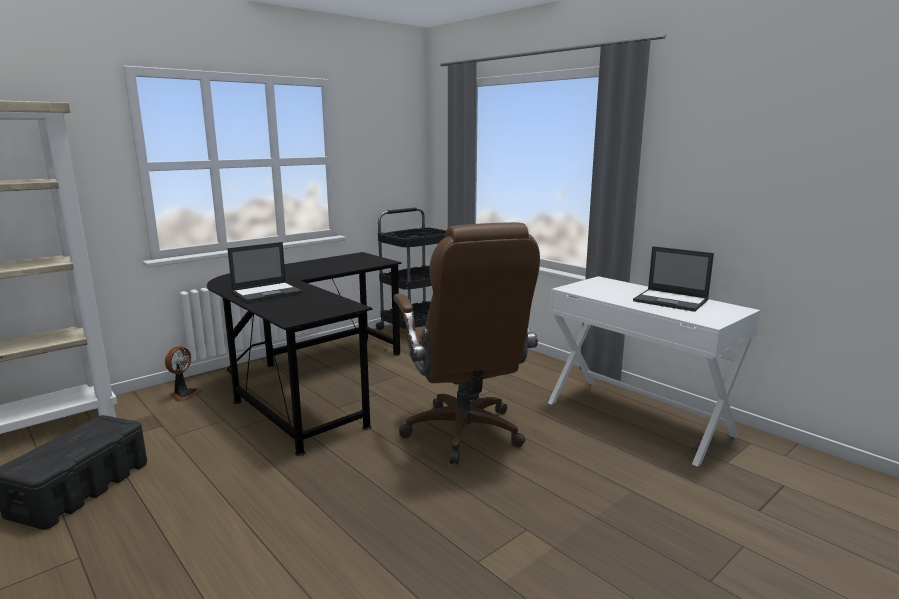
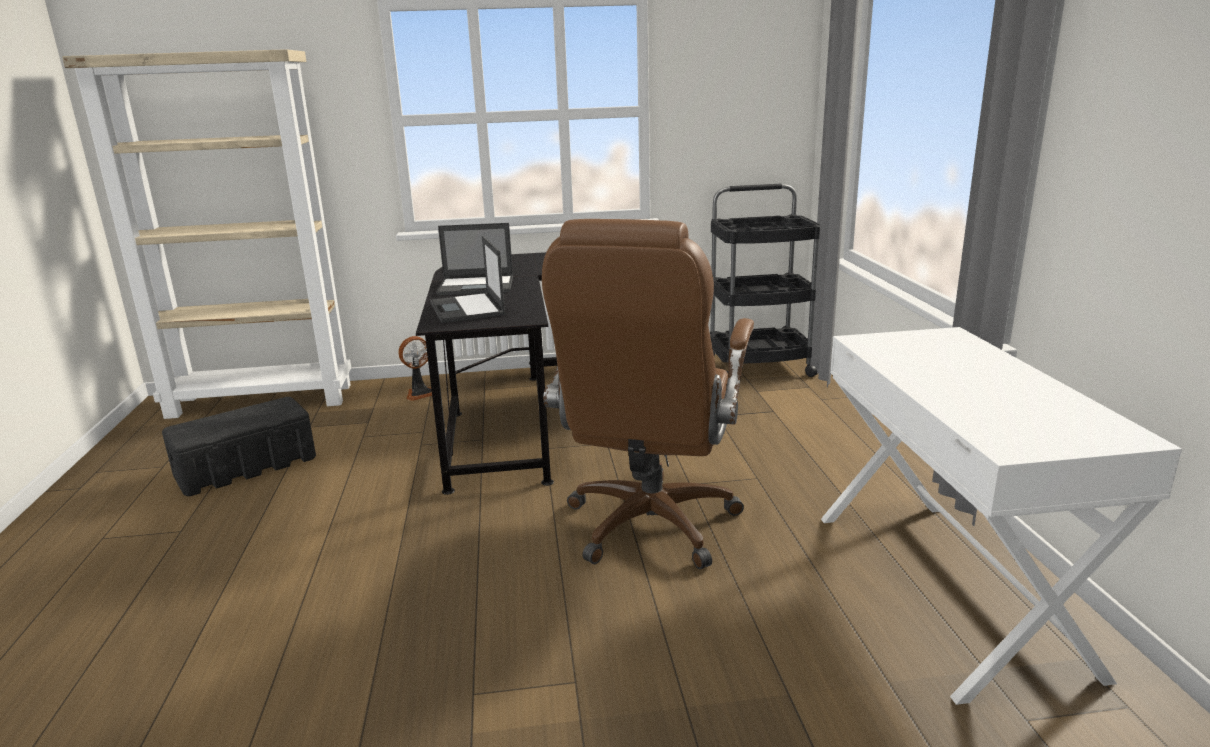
camera: 35 degrees right, 5 degrees up
laptop [633,246,714,312] -> laptop moved to [430,236,506,323]

